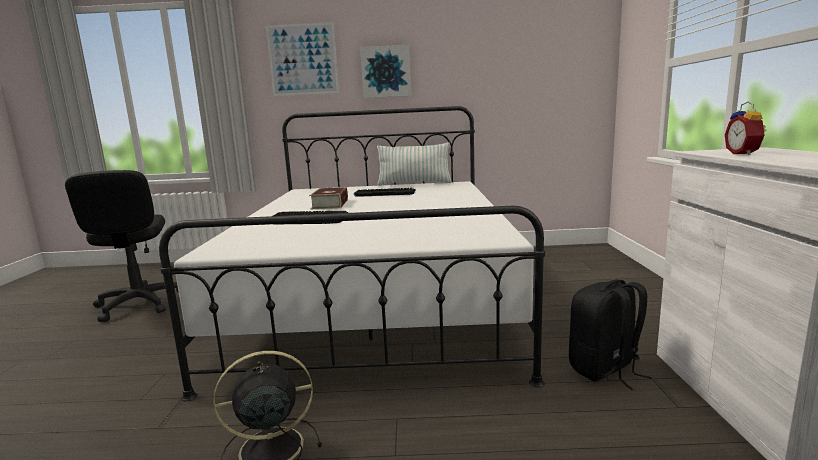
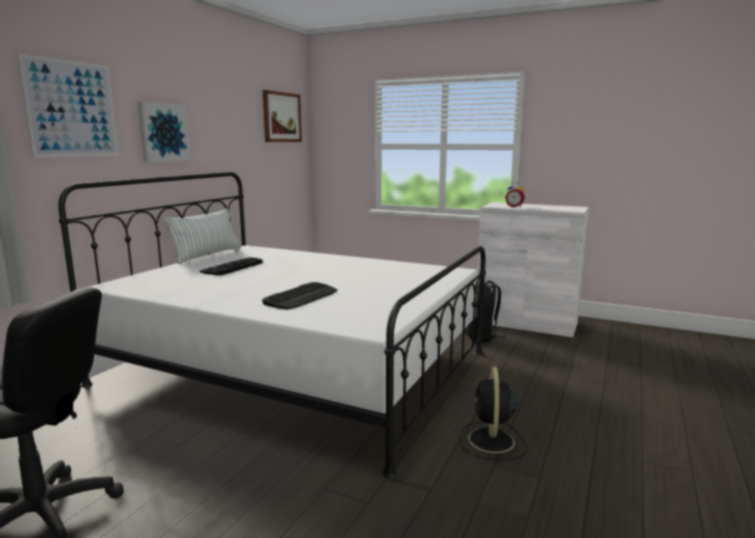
camera: 65 degrees left, 0 degrees up
book [309,187,348,209] -> none
none -> picture [263,90,302,142]

